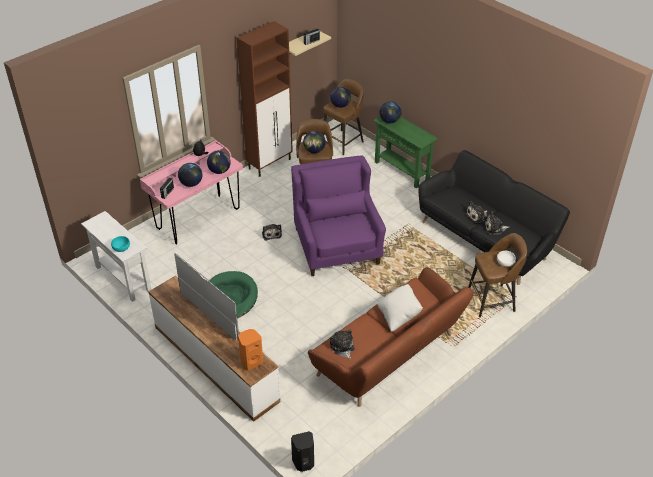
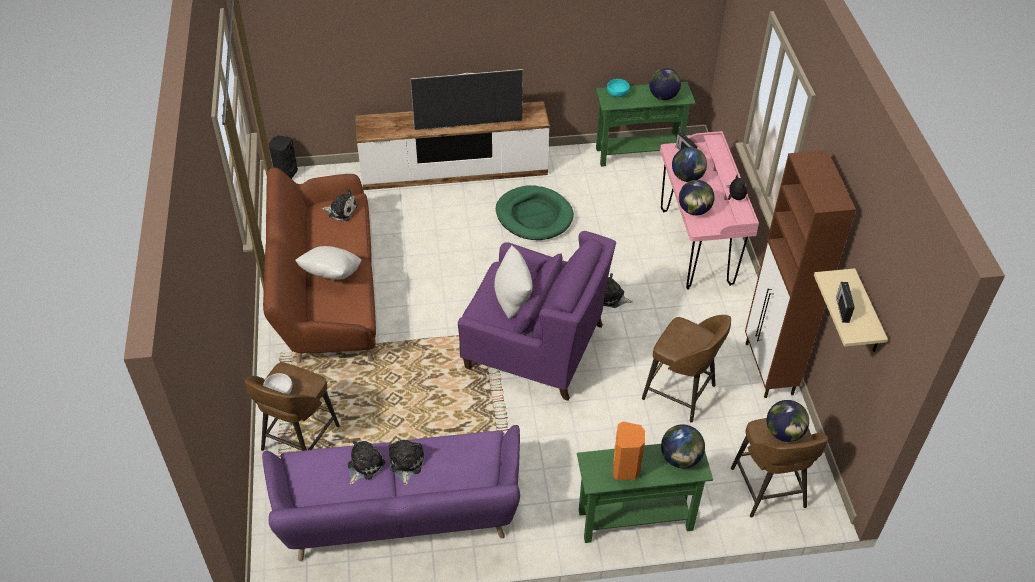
camera: 125 degrees right, 5 degrees up
white console table [81,211,151,302] -> green console table [595,82,696,167]
orange speaker [238,329,263,371] -> orange speaker moved to [613,421,645,480]
globe [303,131,326,153] -> globe moved to [649,68,681,100]
black sofa [418,150,570,285] -> purple sofa [262,425,520,561]
none -> white pillow [494,246,533,318]

